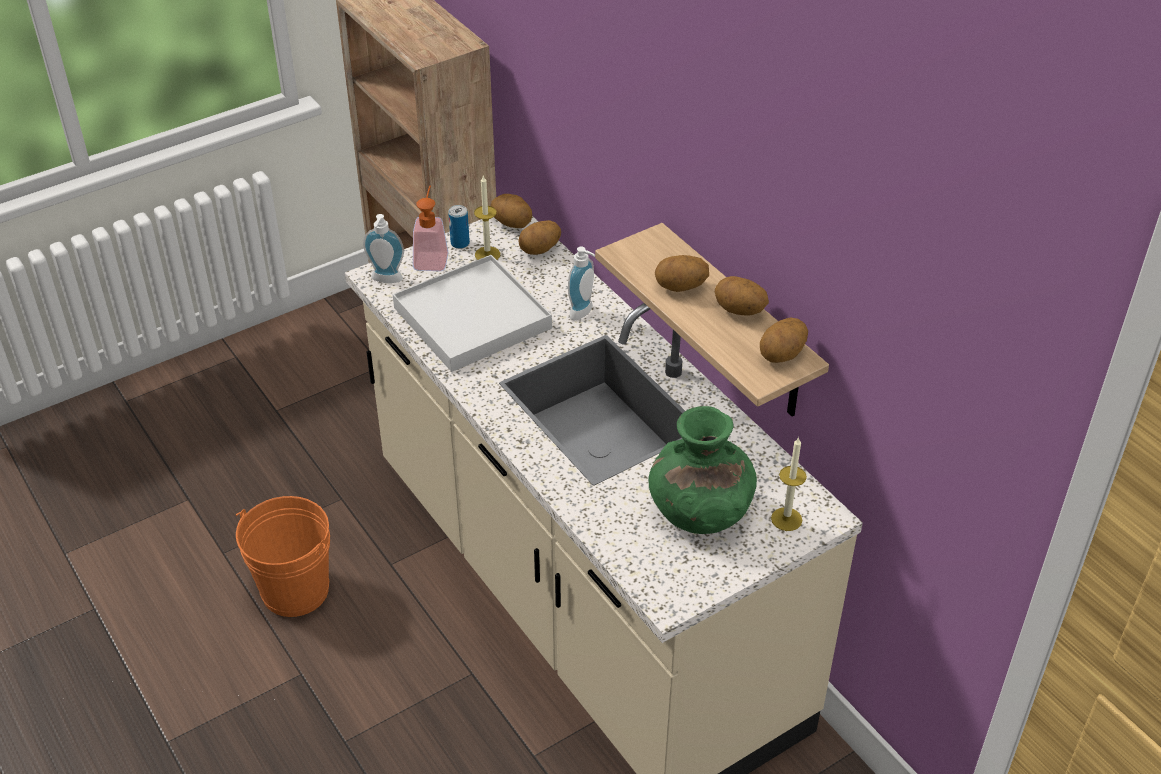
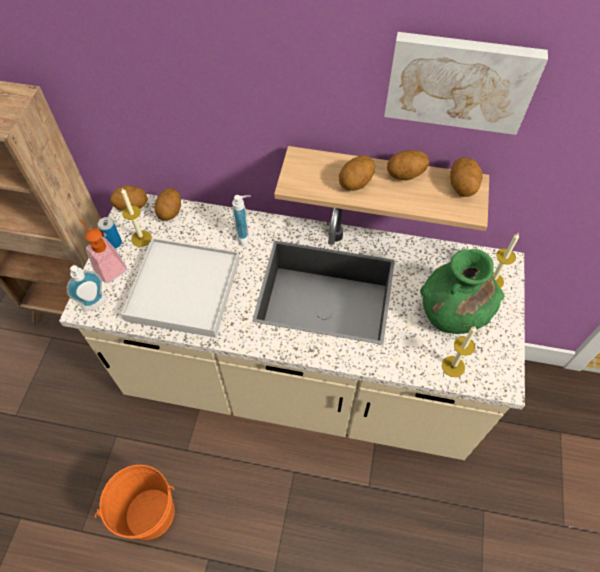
camera: 45 degrees left, 15 degrees up
none -> picture [384,32,548,135]
none -> candle [442,326,477,377]

